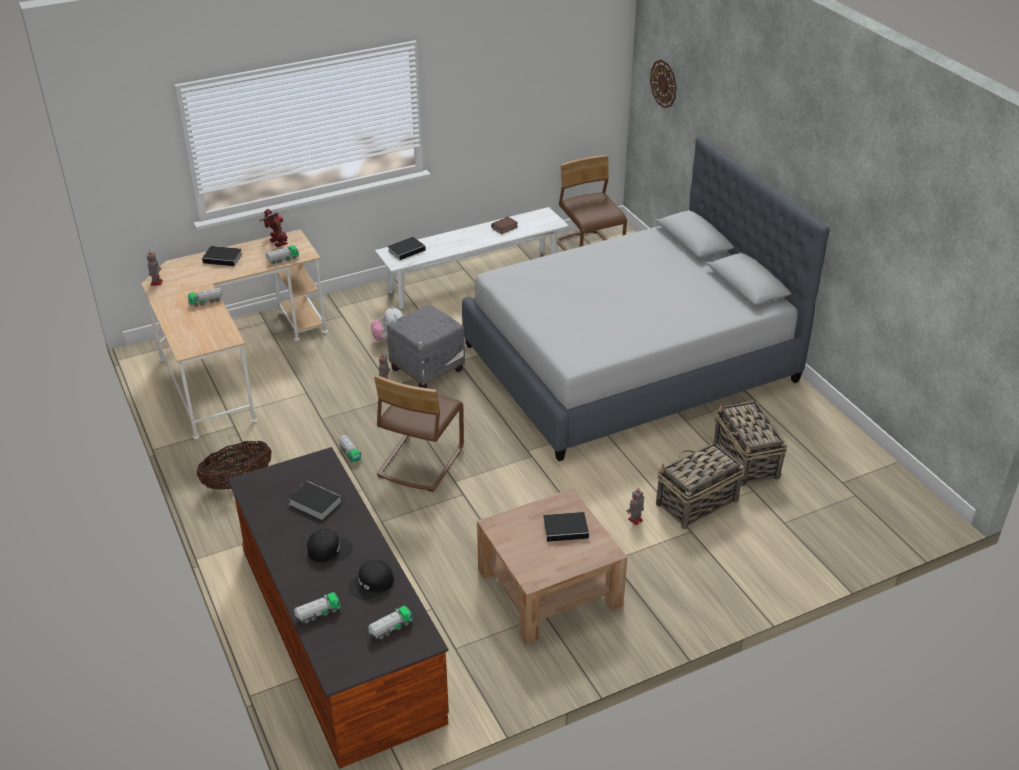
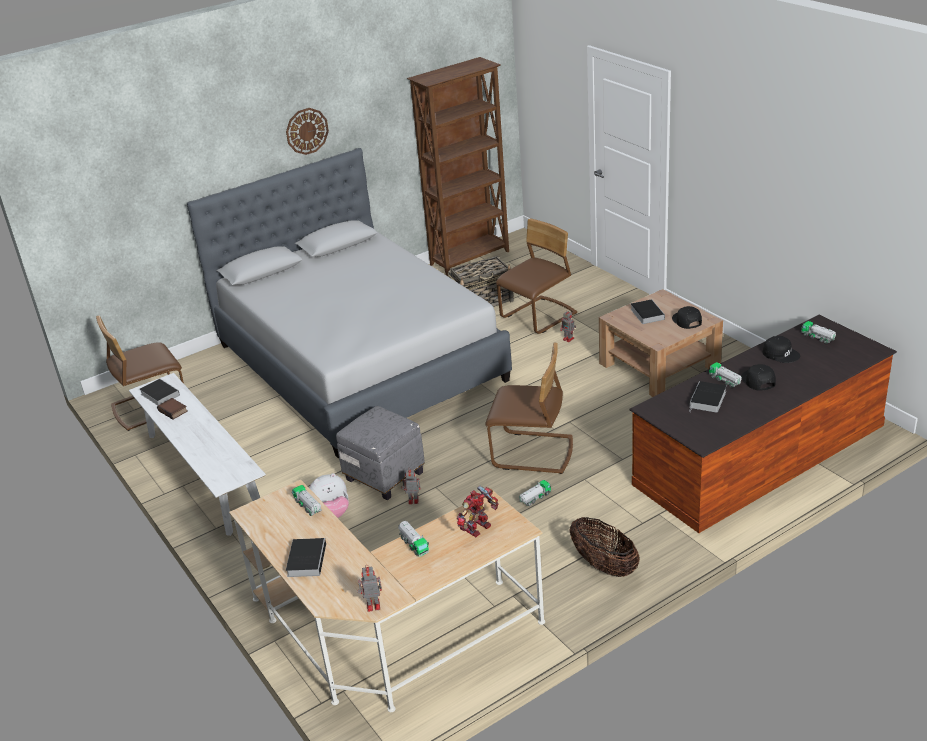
camera: 95 degrees left, 5 degrees down
toy robot [259,209,288,247] -> toy robot moved to [457,485,499,537]
toy truck [294,592,341,623] -> toy truck moved to [709,362,742,388]
book [388,237,426,260] -> book moved to [139,379,180,406]
wall clock [650,60,677,108] -> wall clock moved to [286,108,329,155]
basket [656,439,744,529] -> brown chair [496,218,577,334]
none -> brown bookcase [407,57,509,276]
none -> black cap [672,306,702,329]

